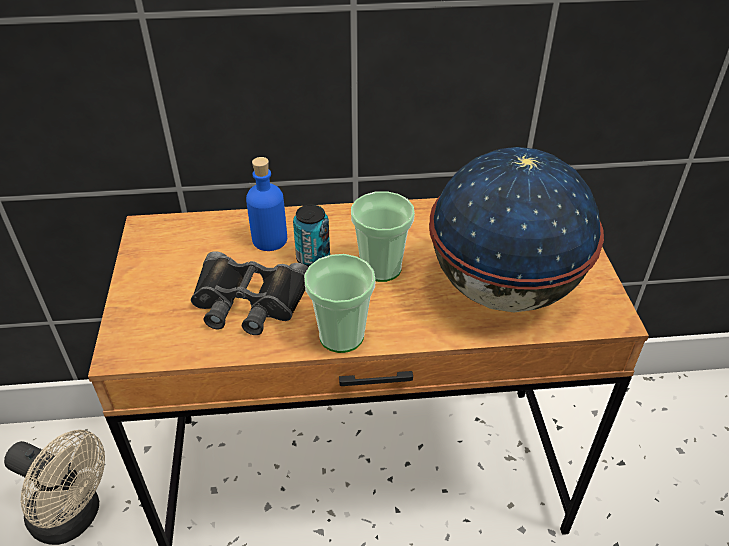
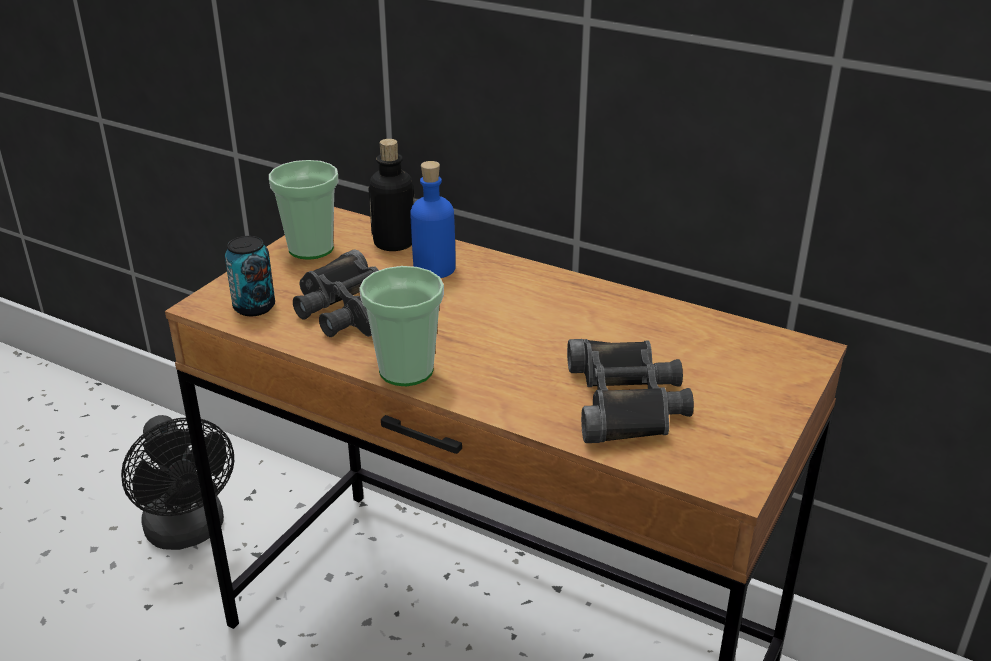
camera: 35 degrees right, 10 degrees down
beige fan [4,430,105,545] -> black fan [121,415,234,550]
can [293,205,330,267] -> can moved to [225,236,275,316]
cup [351,191,415,282] -> cup moved to [269,160,338,260]
globe [429,147,604,312] -> black binoculars [567,339,694,443]
none -> bottle [368,139,415,251]

